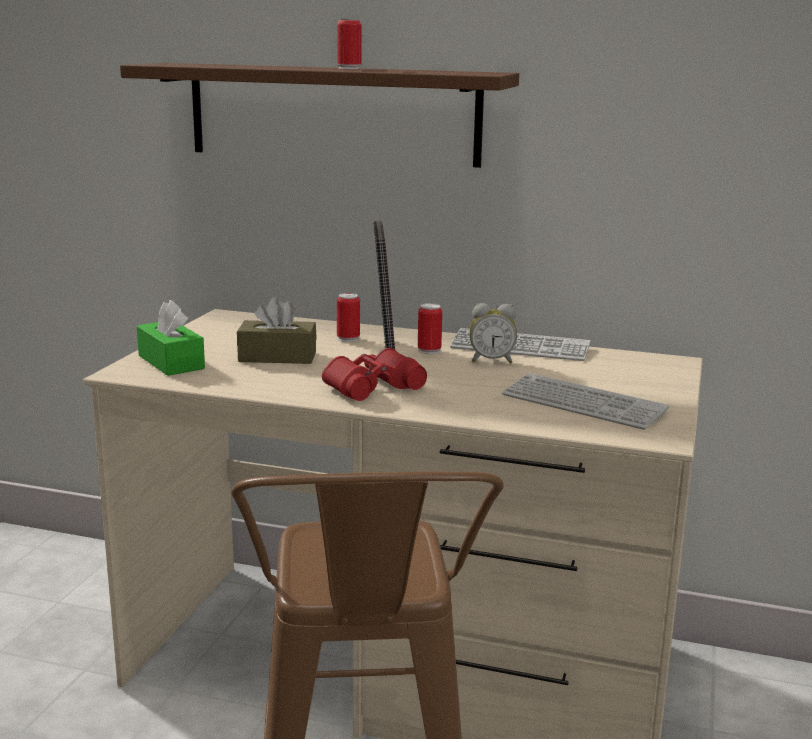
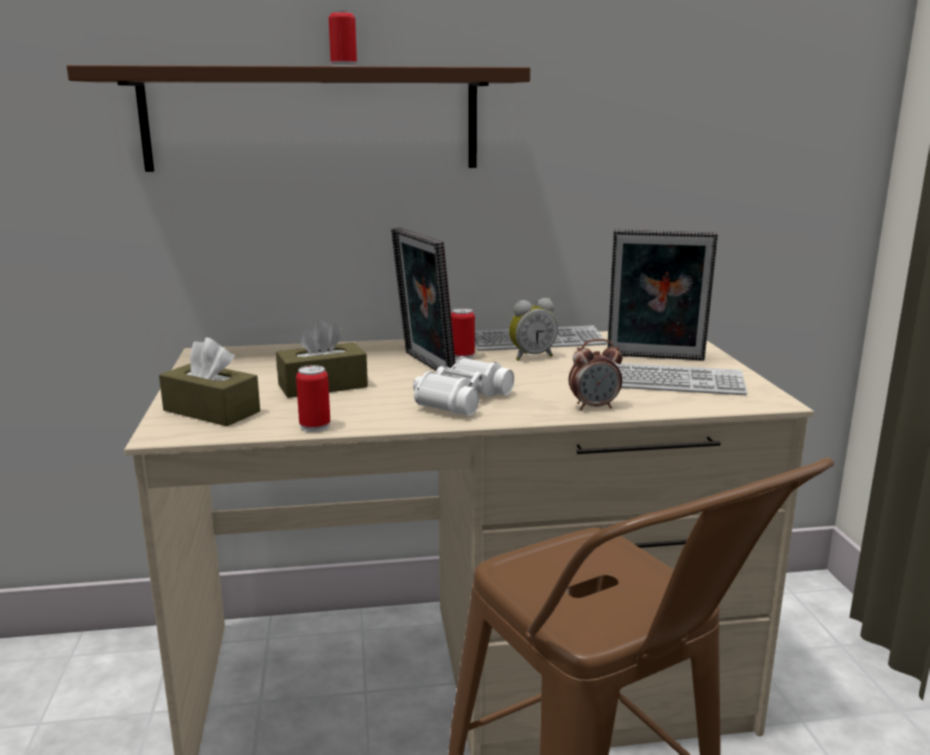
camera: 25 degrees left, 0 degrees up
green tissue box [137,300,205,376] -> brown tissue box [159,337,260,426]
red binoculars [322,348,427,401] -> white binoculars [413,356,514,416]
can [337,293,360,342] -> can moved to [296,365,330,432]
none -> alarm clock [569,339,623,410]
none -> picture frame [607,229,718,361]

